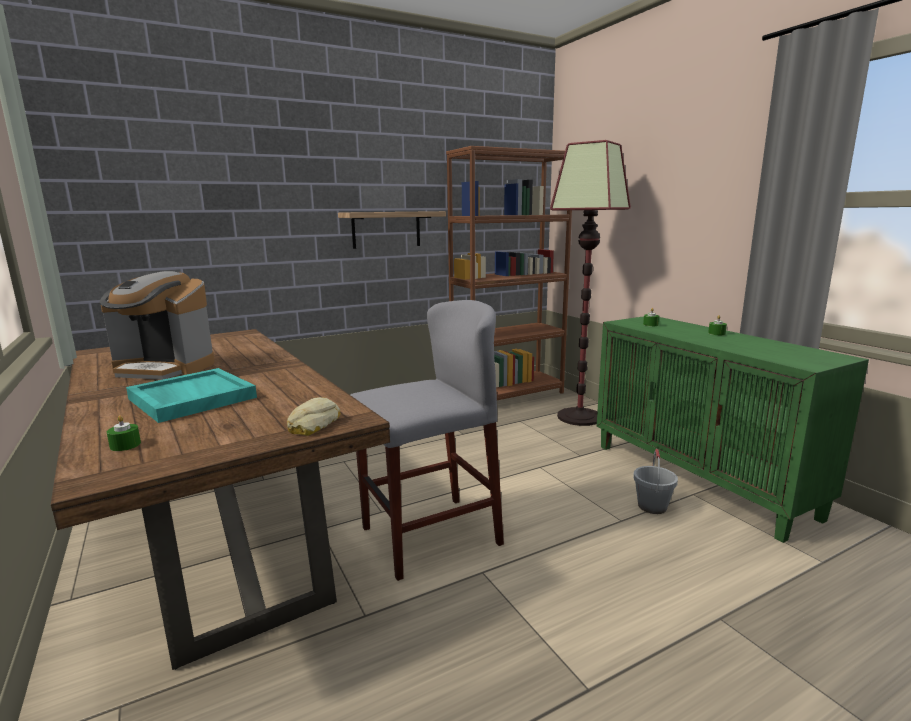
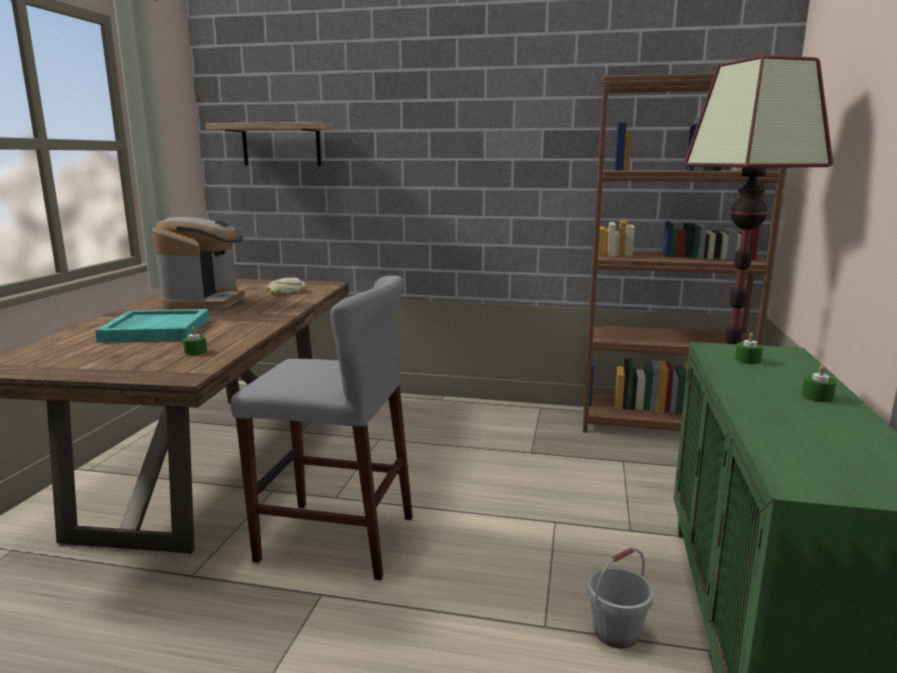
camera: 40 degrees right, 0 degrees up
coffee machine [99,271,215,380] -> coffee machine turned 135 degrees counterclockwise [152,217,245,310]
green candle [107,415,141,451] -> green candle moved to [183,327,207,355]
bread [287,397,341,436] -> bread moved to [267,277,305,295]
shelf [338,211,446,249] -> shelf moved to [206,122,333,166]

